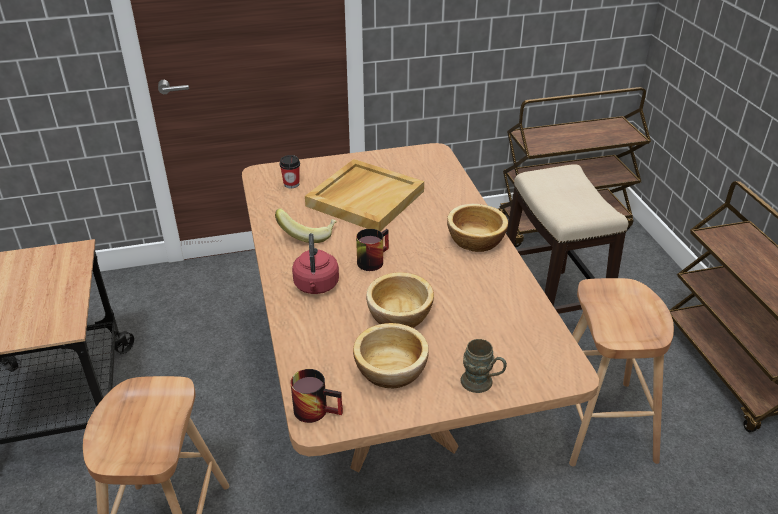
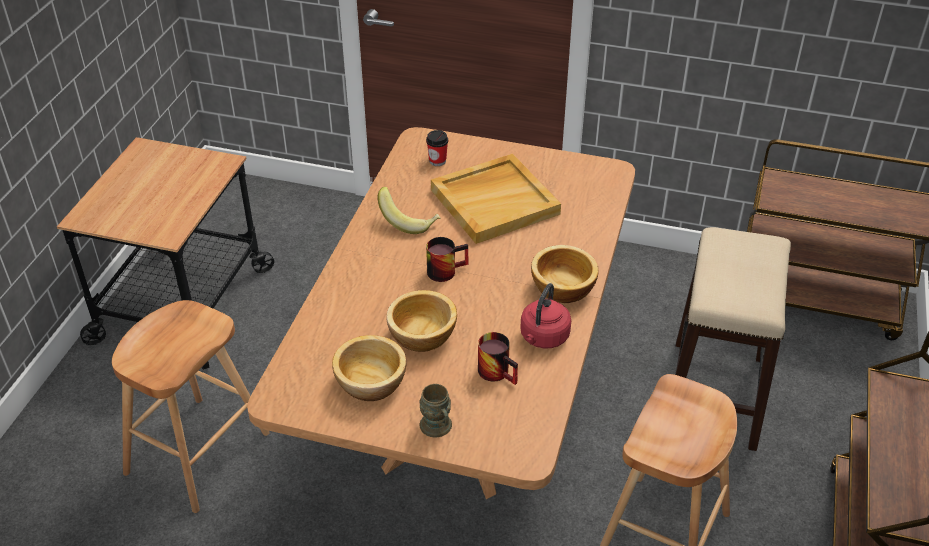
camera: 30 degrees right, 5 degrees up
mug [291,369,343,423] -> mug moved to [478,332,518,385]
red kettle [292,233,339,294] -> red kettle moved to [520,283,571,349]

